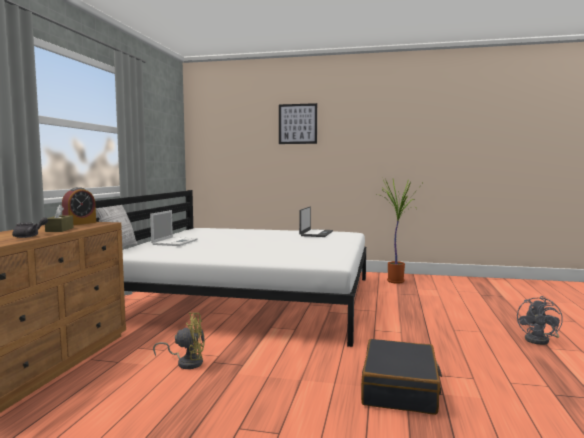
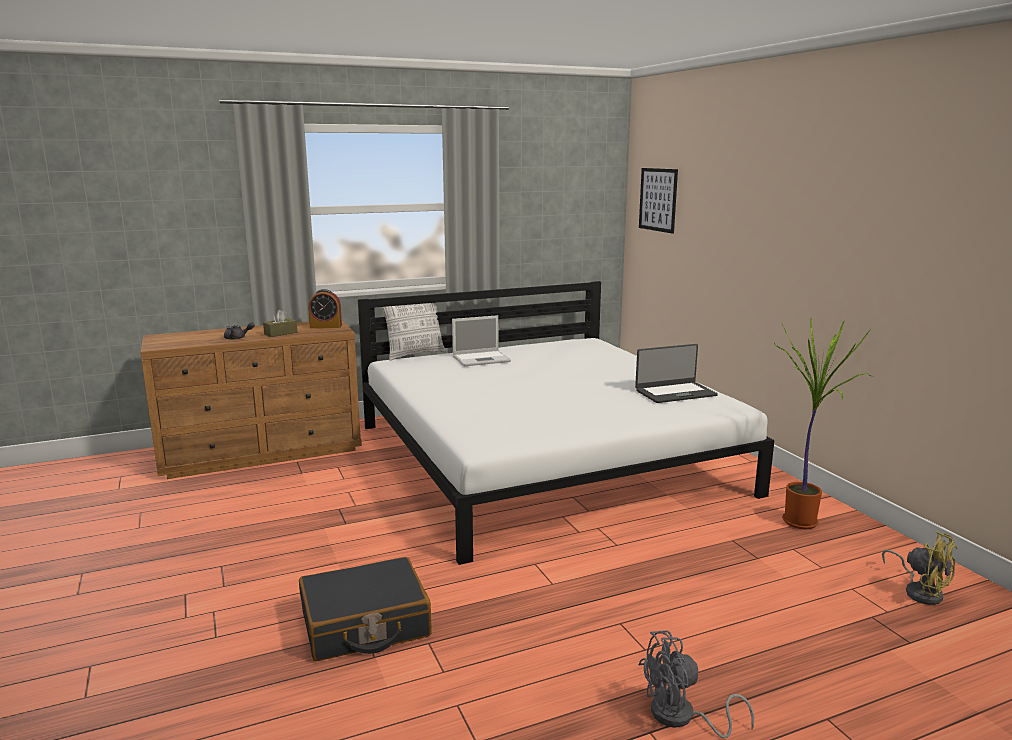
camera: 55 degrees right, 10 degrees up
yellow fan [153,312,205,369] -> yellow fan moved to [882,531,958,605]
picture [279,103,317,144] -> picture moved to [639,168,678,234]

